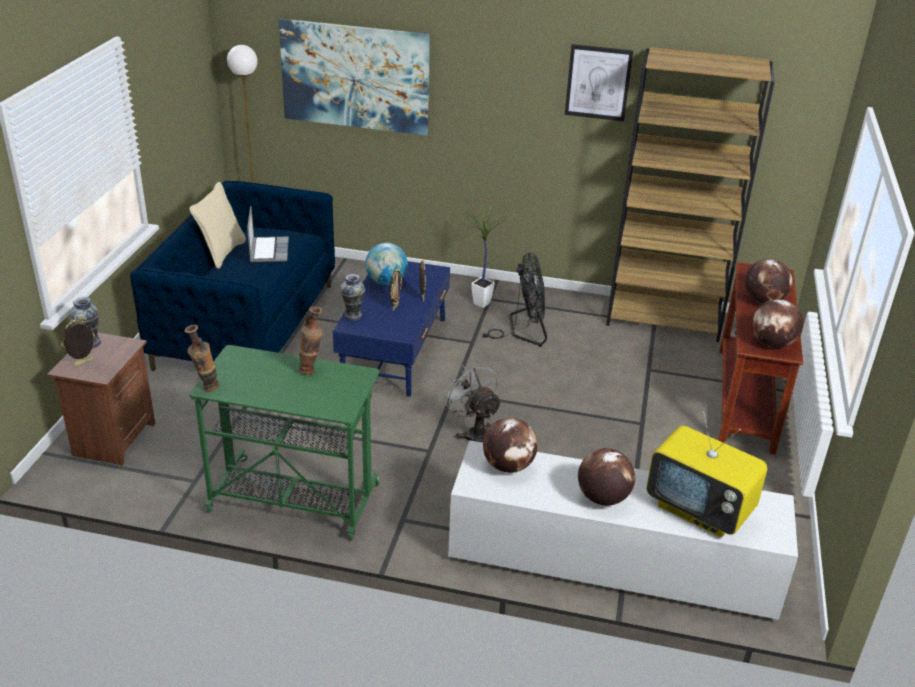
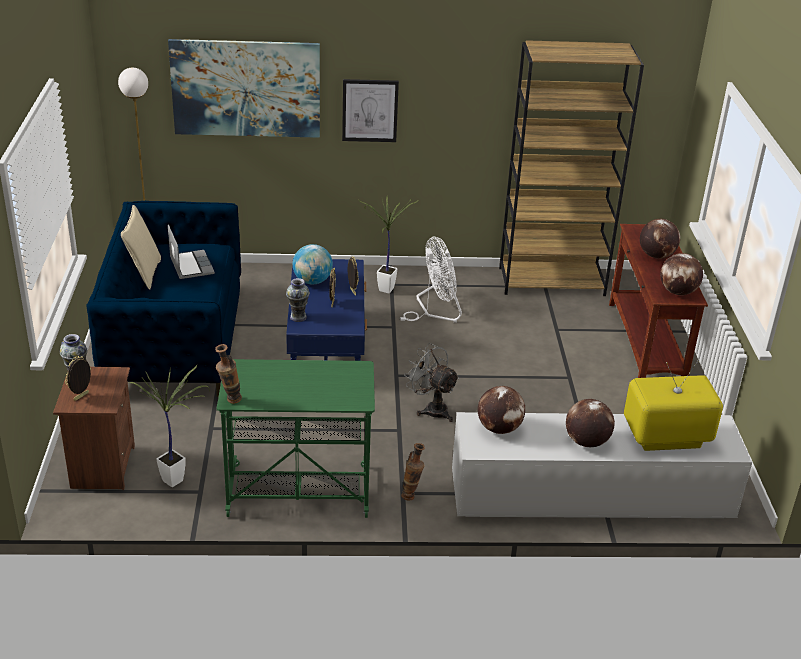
camera: 15 degrees left, 0 degrees up
vase [299,306,323,375] -> vase moved to [401,443,425,501]
black fan [481,252,547,347] -> white fan [399,236,462,323]
picture [565,44,633,121] -> picture moved to [342,79,399,142]
television [646,412,767,537] -> television turned 150 degrees clockwise [624,360,723,451]
none -> potted plant [128,365,209,487]

